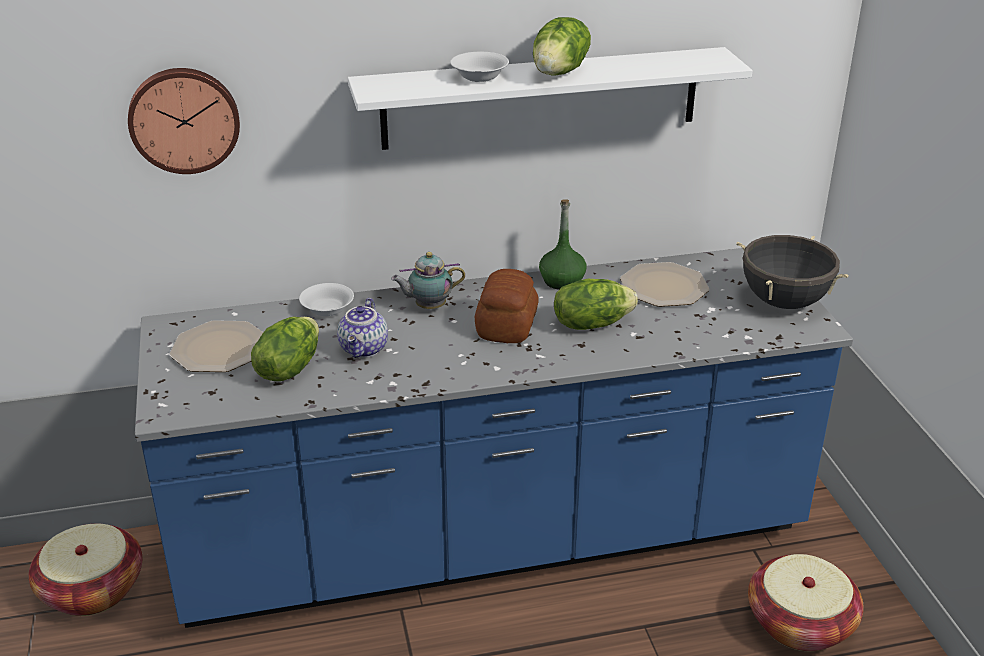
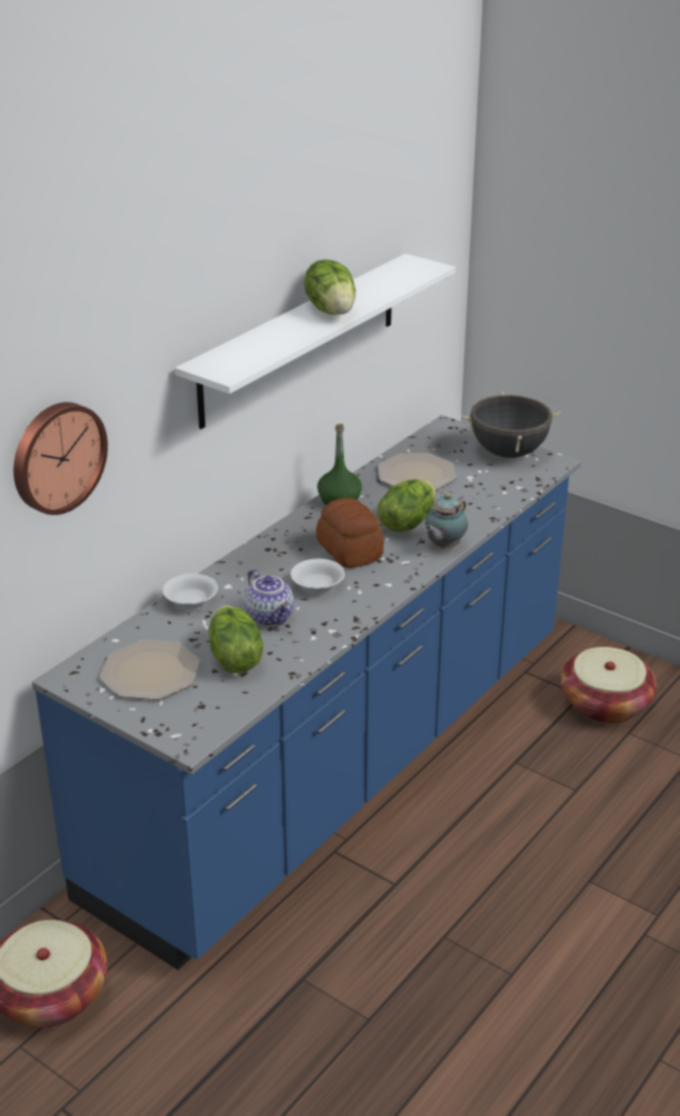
camera: 40 degrees left, 0 degrees up
teapot [391,252,465,309] -> teapot moved to [424,493,468,548]
white bowl [450,52,509,82] -> white bowl moved to [290,559,345,593]

